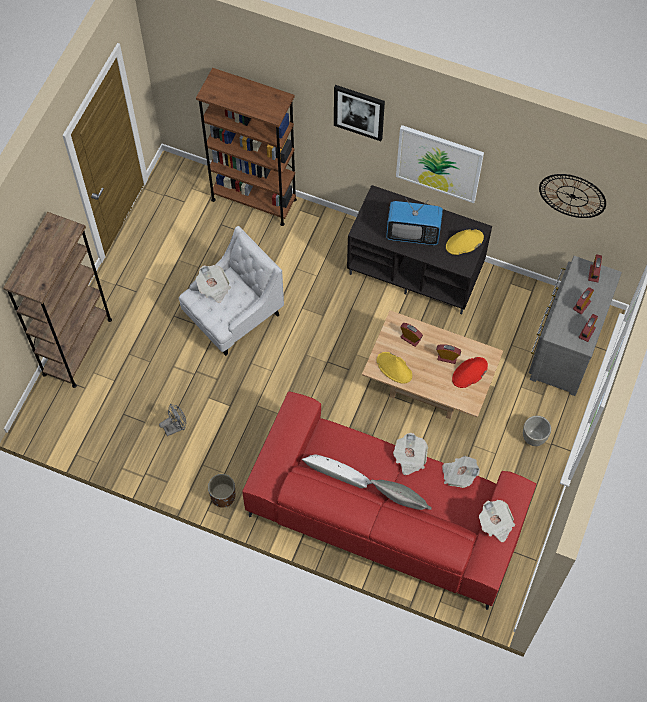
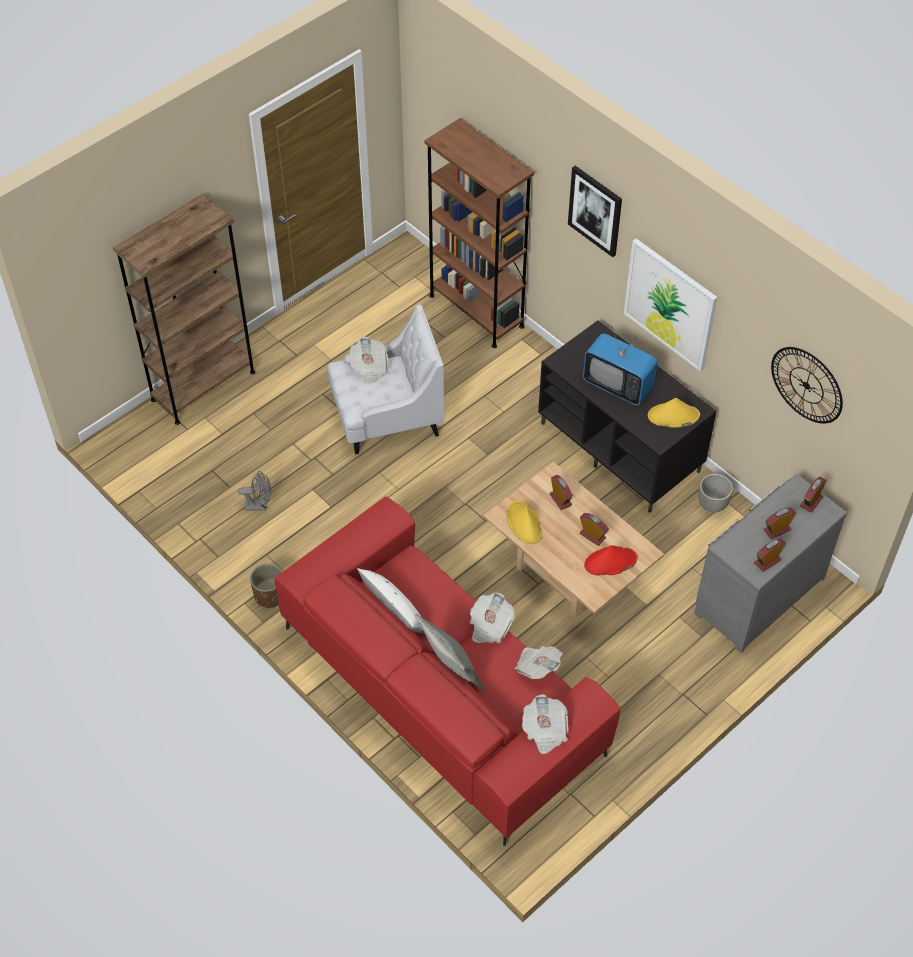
camera: 25 degrees right, 10 degrees down
grey planter [523,416,551,446] -> grey planter moved to [699,474,733,512]

